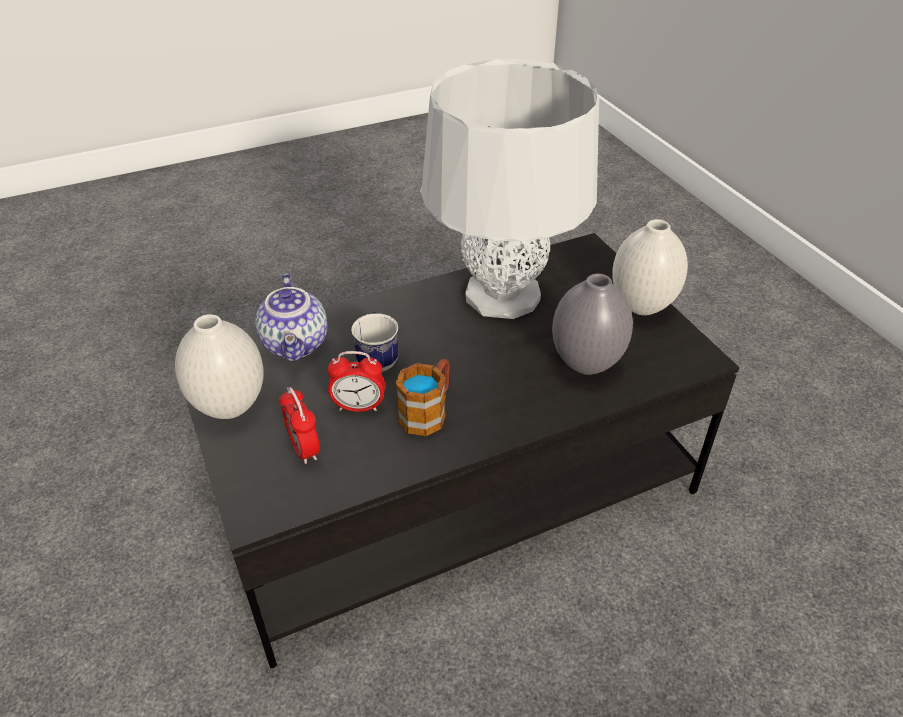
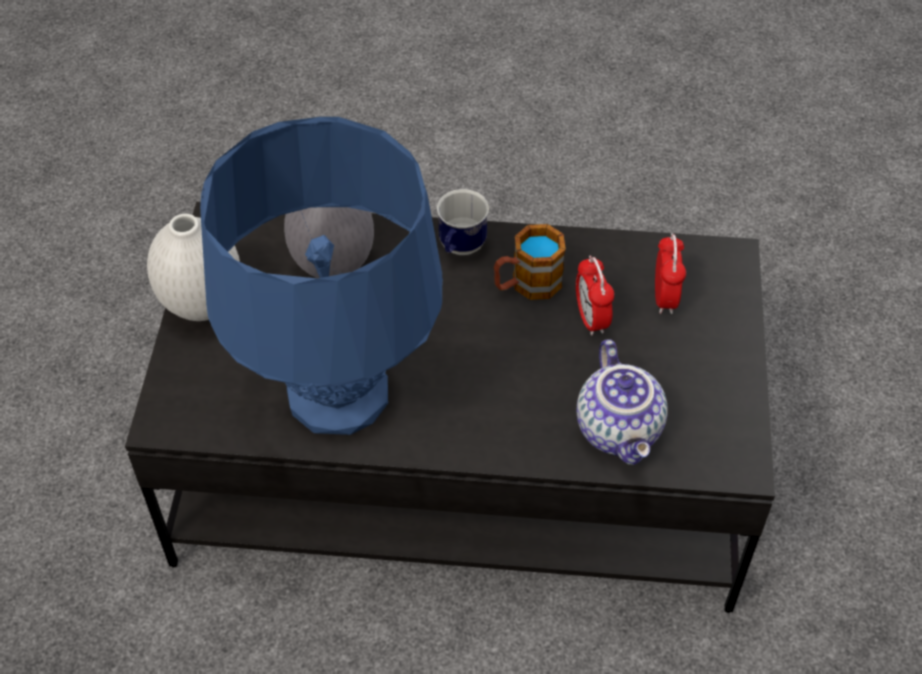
camera: 150 degrees left, 10 degrees up
white vase [175,314,263,419] -> none
teapot [255,273,327,362] -> teapot turned 150 degrees clockwise [577,339,668,465]
alarm clock [327,351,385,412] -> alarm clock turned 135 degrees counterclockwise [576,256,614,336]
mug [351,311,398,372] -> mug moved to [437,189,489,255]
grey table lamp [420,59,599,319] -> blue table lamp [200,117,443,435]

